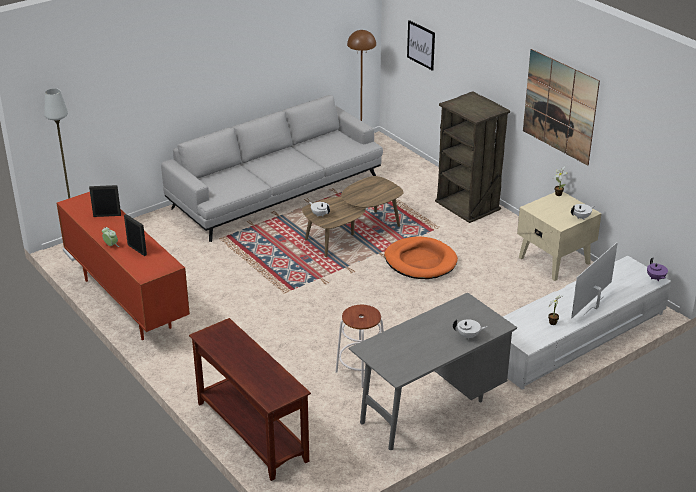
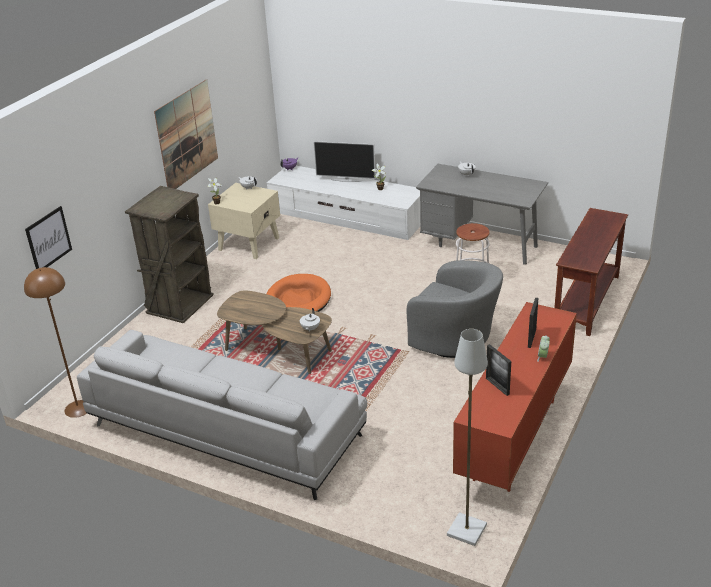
camera: 115 degrees left, 0 degrees up
none -> grey armchair [407,260,503,358]

